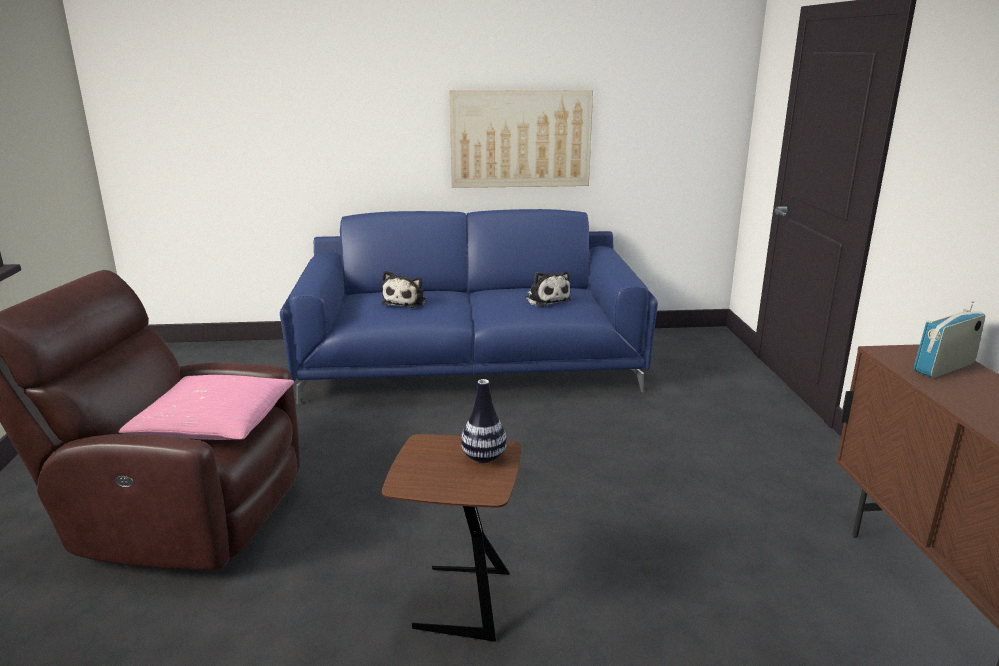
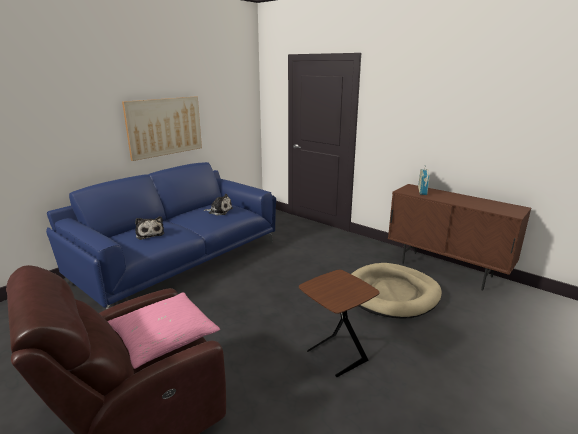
camera: 45 degrees left, 0 degrees up
vase [461,379,507,463] -> none
none -> beige dog bed [351,263,442,319]

